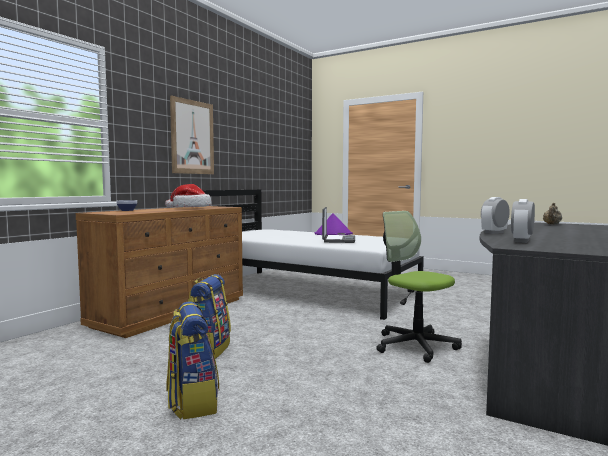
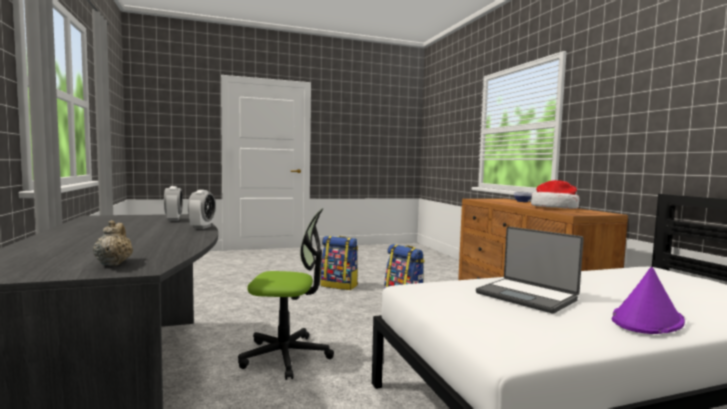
camera: 130 degrees right, 0 degrees up
picture [170,96,214,174] -> none

